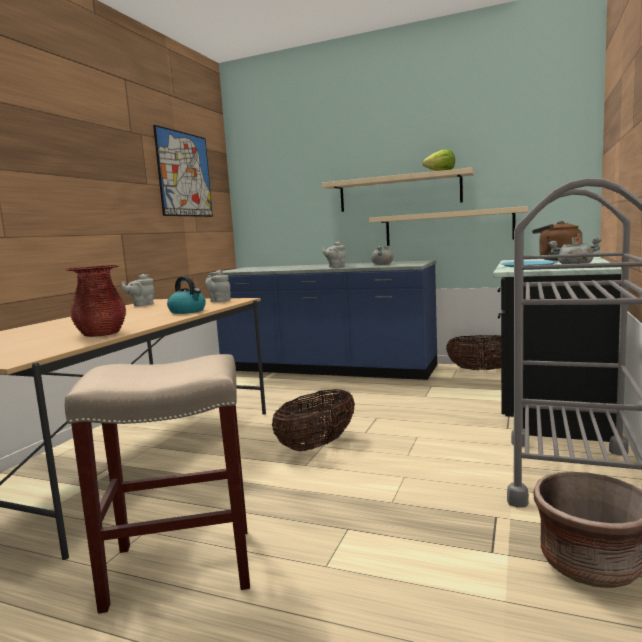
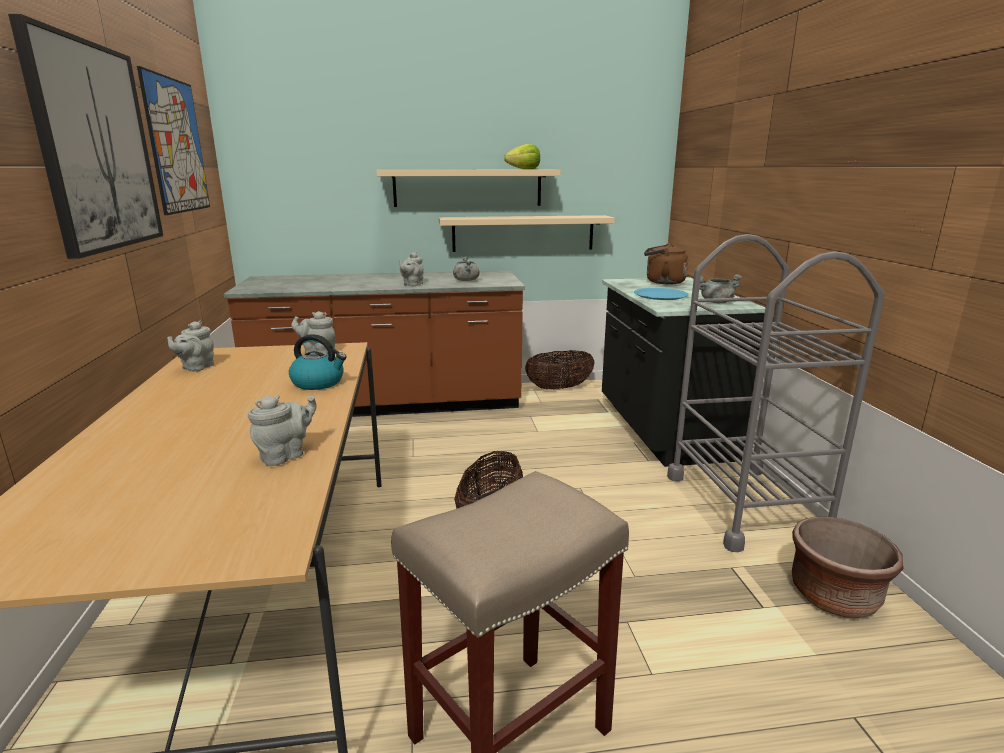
camera: 30 degrees left, 10 degrees up
red vase [65,265,126,337] -> grey teapot [248,395,317,466]
blue counter [209,260,437,380] -> brown counter [224,270,525,417]
none -> picture [8,14,163,259]

